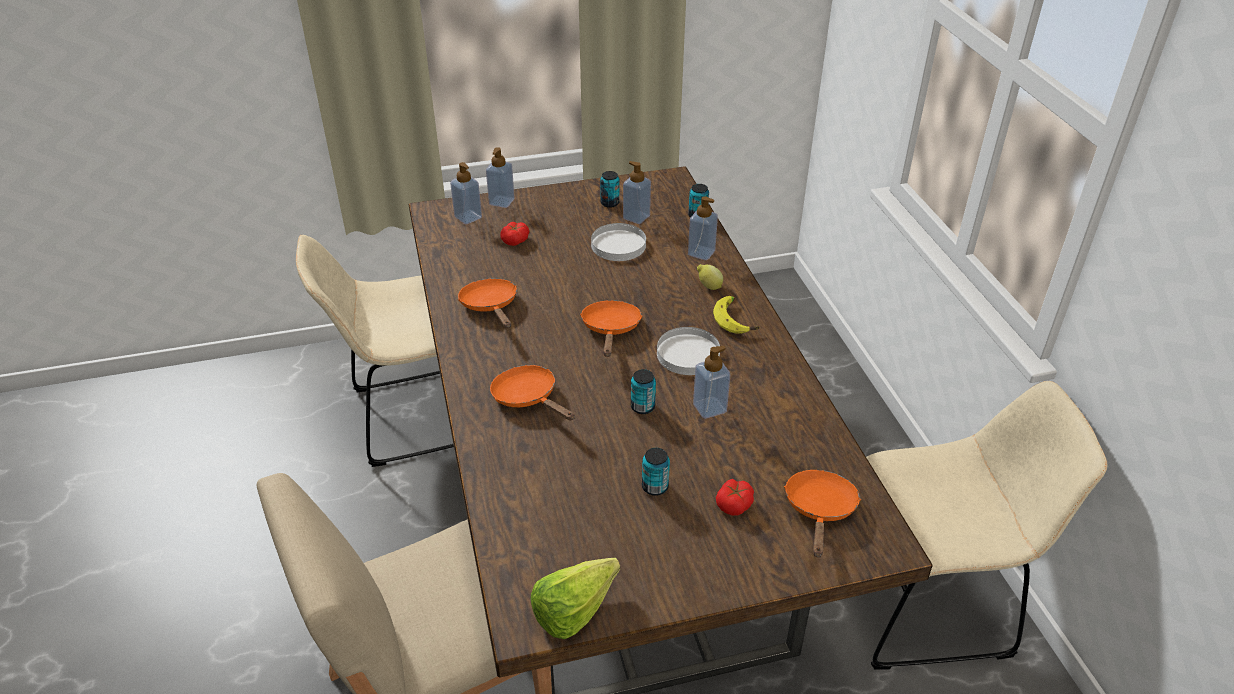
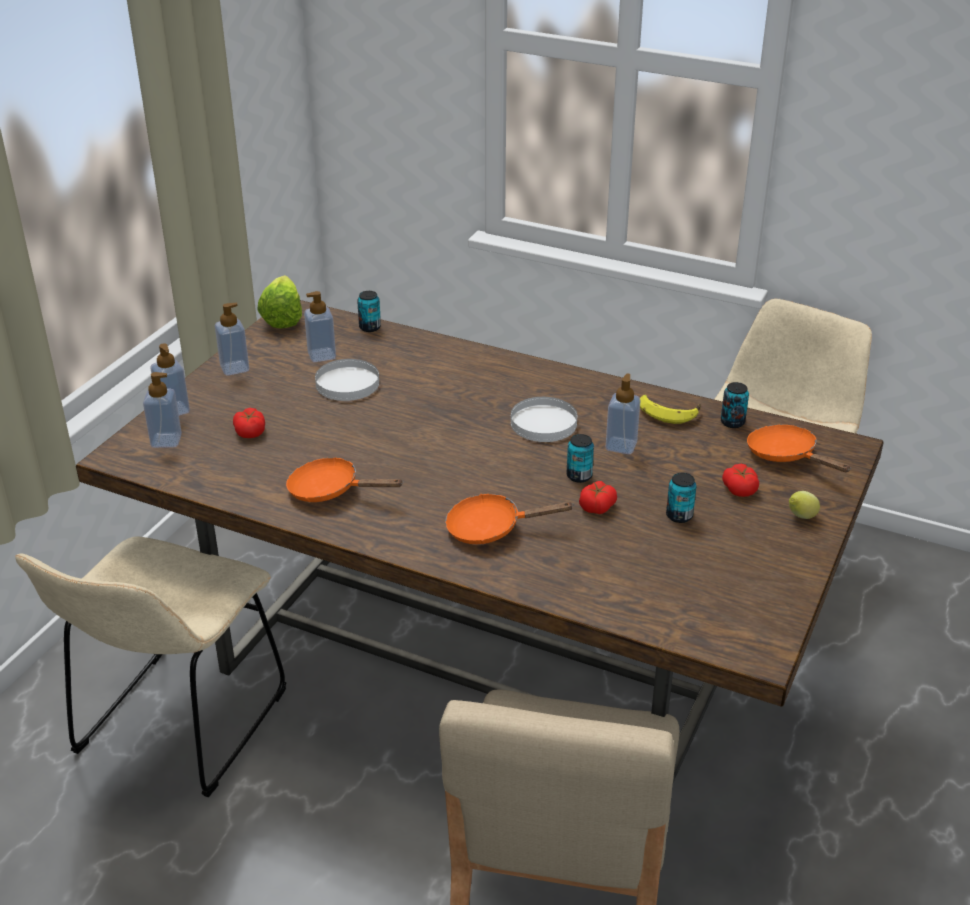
camera: 50 degrees left, 5 degrees down
lettuce [531,558,620,639] -> lettuce moved to [257,275,302,329]
orange frying pan [580,300,643,357] -> none
can [600,171,620,208] -> can moved to [721,382,749,428]
soap dispenser [688,196,718,260] -> soap dispenser moved to [215,303,249,376]
lemon [697,264,723,290] -> lemon moved to [789,491,820,519]
banana [713,296,760,334] -> banana moved to [640,395,701,424]
none -> tomato [579,481,617,514]

